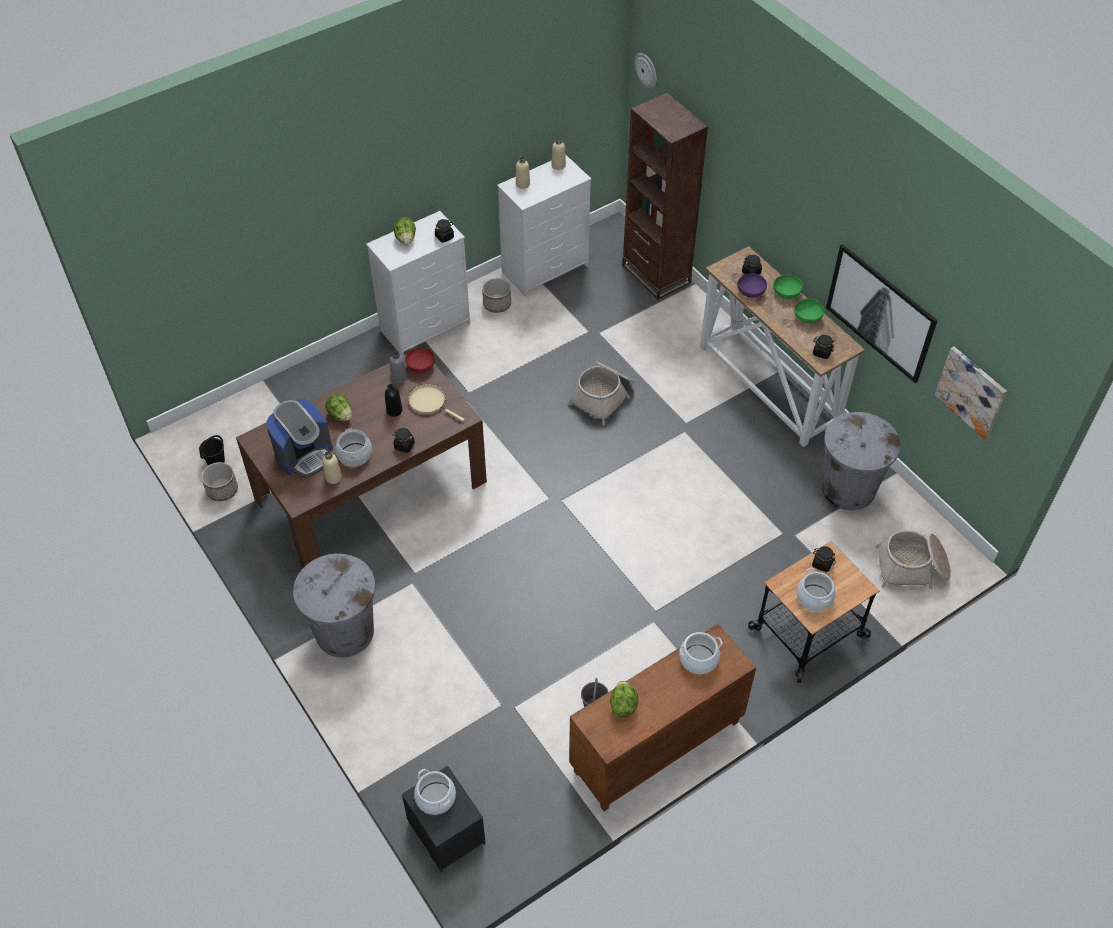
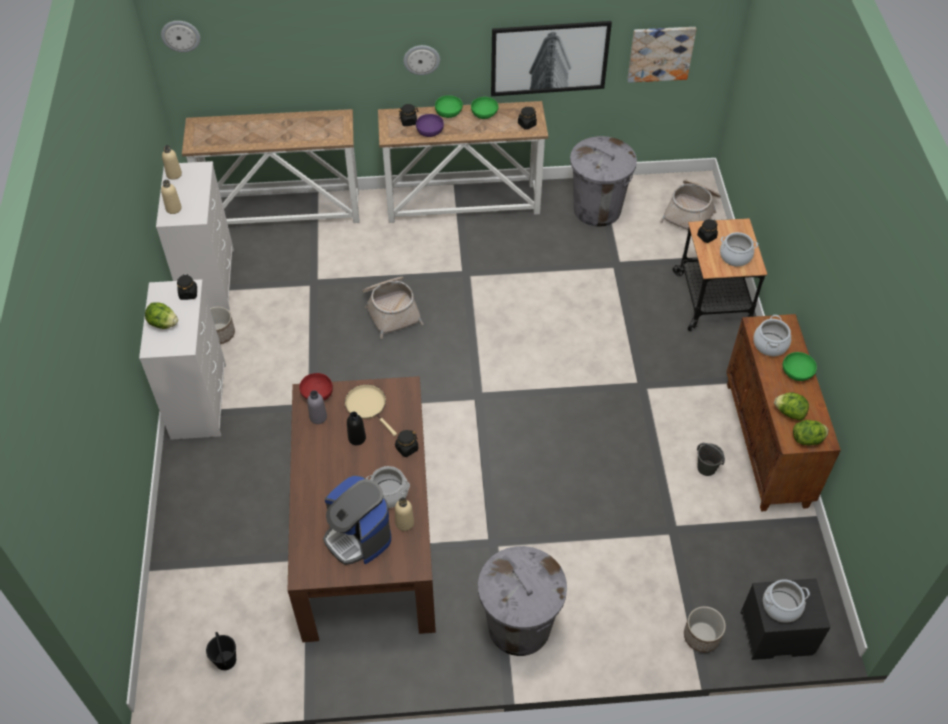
camera: 60 degrees left, 0 degrees up
planter [201,462,238,501] -> planter moved to [684,606,726,653]
coffee machine [266,399,333,478] -> coffee machine turned 150 degrees clockwise [323,475,391,565]
lettuce [326,393,352,421] -> lettuce moved to [793,420,829,445]
beige frying pan [408,384,465,422] -> beige frying pan turned 75 degrees clockwise [345,384,397,436]
brown bookcase [622,92,708,299] -> console table [182,109,359,224]
none -> wall clock [403,45,440,75]
none -> green bowl [783,352,817,381]

